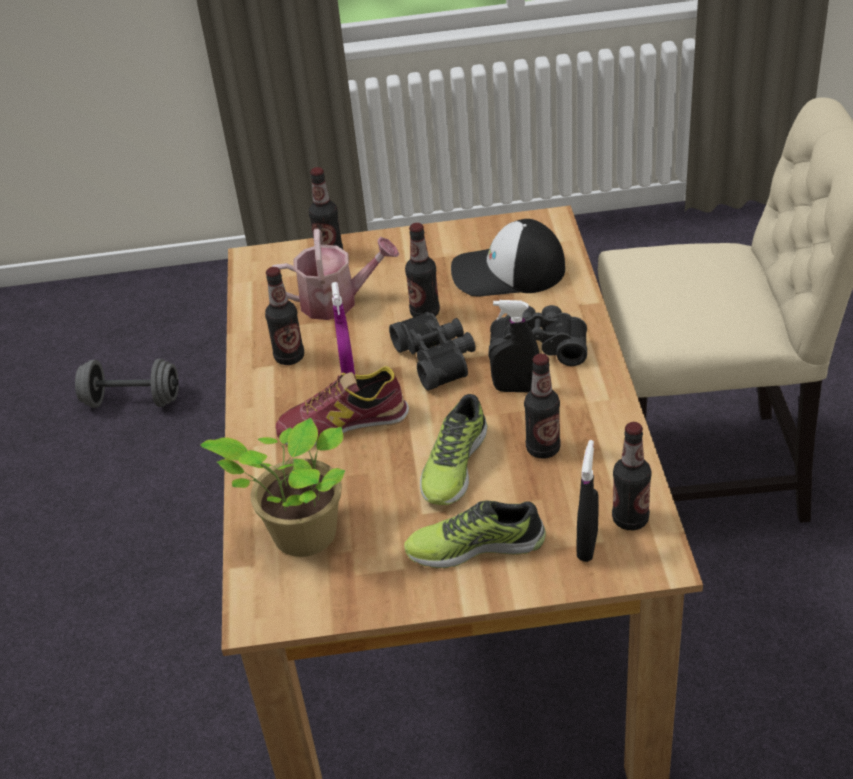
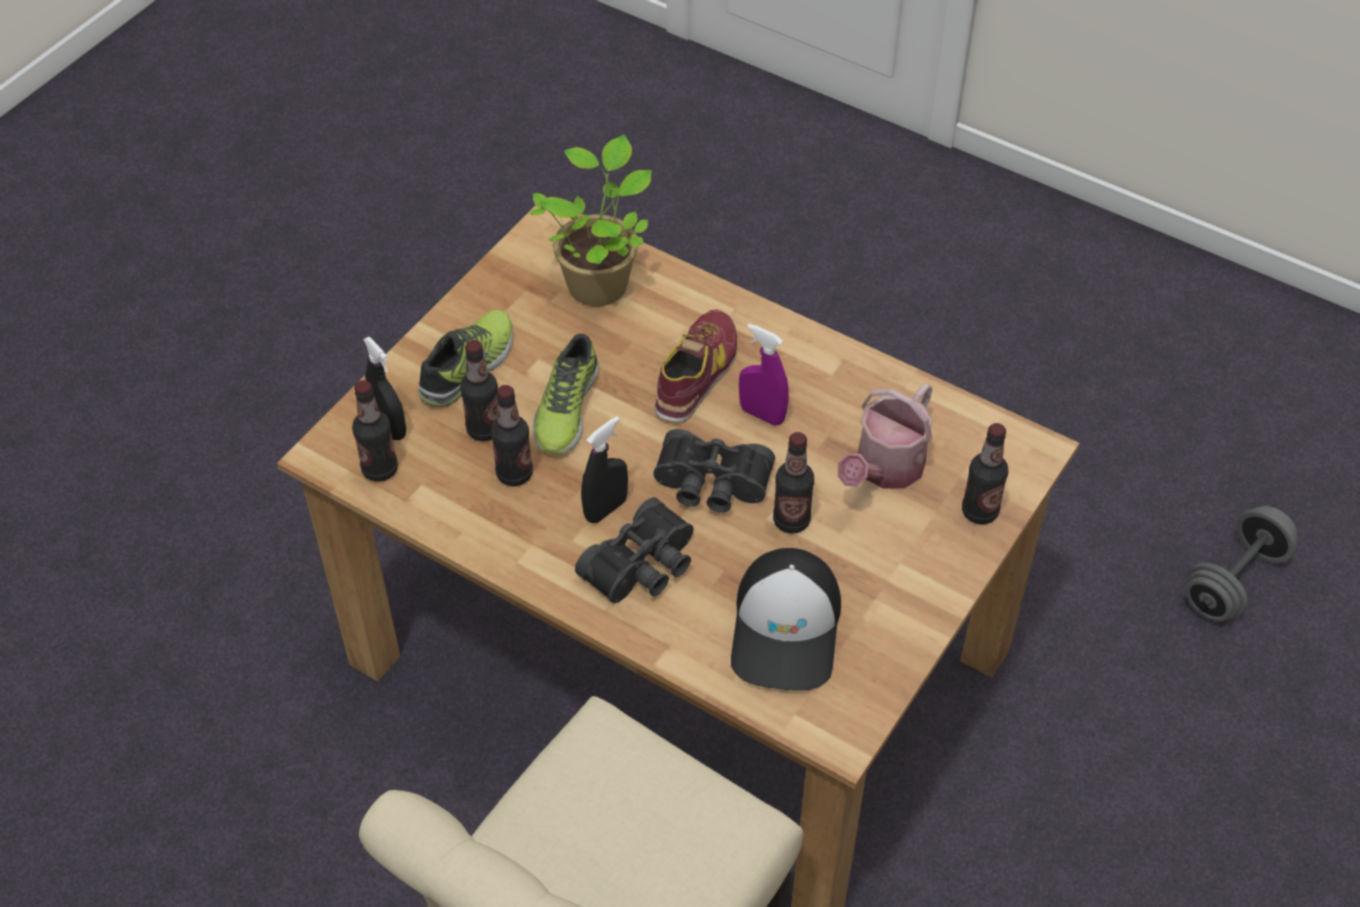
camera: 125 degrees right, 10 degrees up
bottle [265,267,304,365] -> bottle moved to [460,340,498,441]
shoe [420,394,487,505] -> shoe turned 135 degrees counterclockwise [532,334,599,454]
cap [451,219,565,296] -> cap turned 150 degrees clockwise [731,548,841,691]

